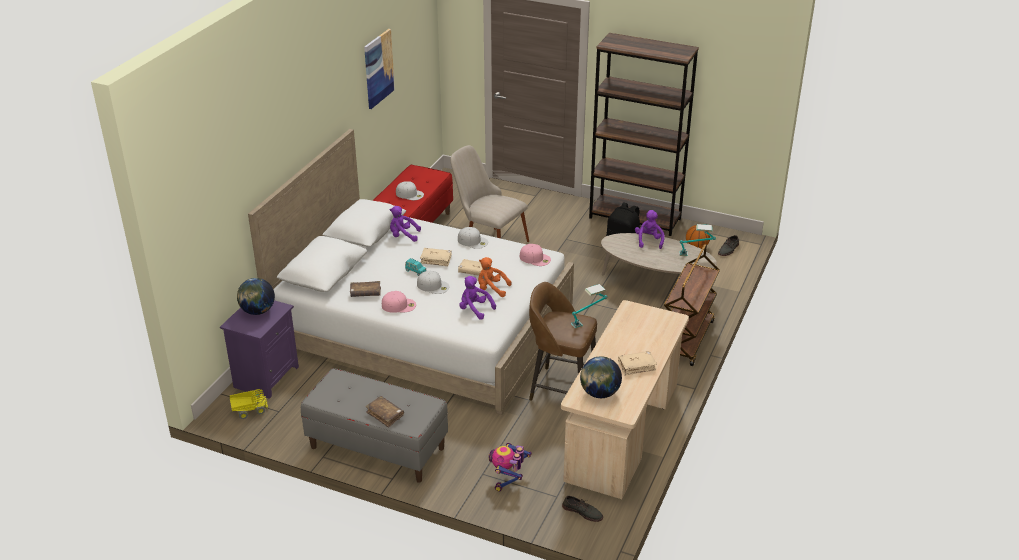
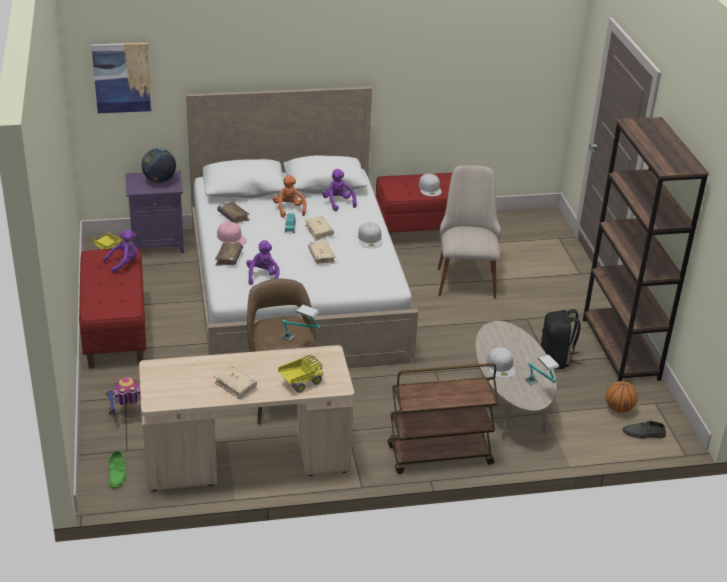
camera: 55 degrees right, 0 degrees up
grey bench [301,368,448,483] -> red bench [79,248,146,369]
picture [364,29,395,109] -> picture moved to [91,43,152,113]
brown book [365,396,404,428] -> brown book moved to [215,243,243,266]
white cap [417,271,450,294] -> white cap moved to [487,347,515,378]
orange plush toy [478,257,512,297] -> orange plush toy moved to [273,175,306,218]
pink cap [520,244,551,266] -> none
grey shoe [562,496,603,522] -> green shoe [108,450,126,488]
globe [580,356,622,398] -> none
purple plush toy [635,210,665,249] -> purple plush toy moved to [103,230,138,273]
none -> toy truck [278,355,323,393]

